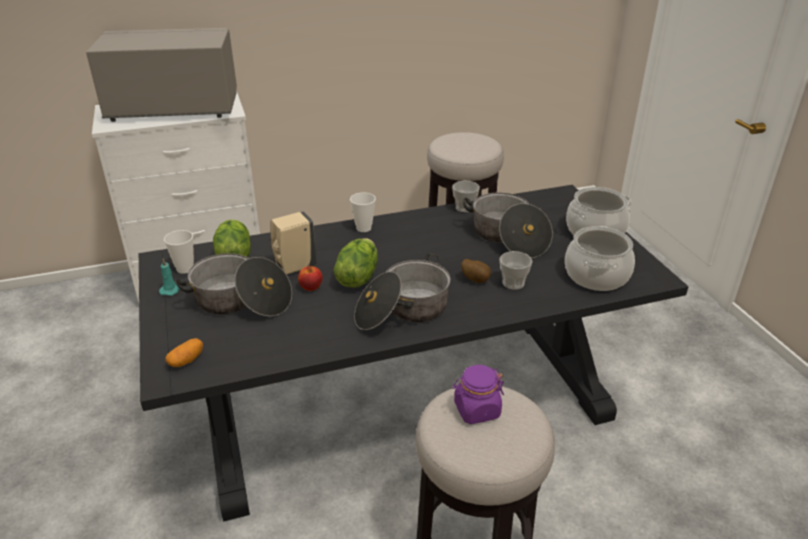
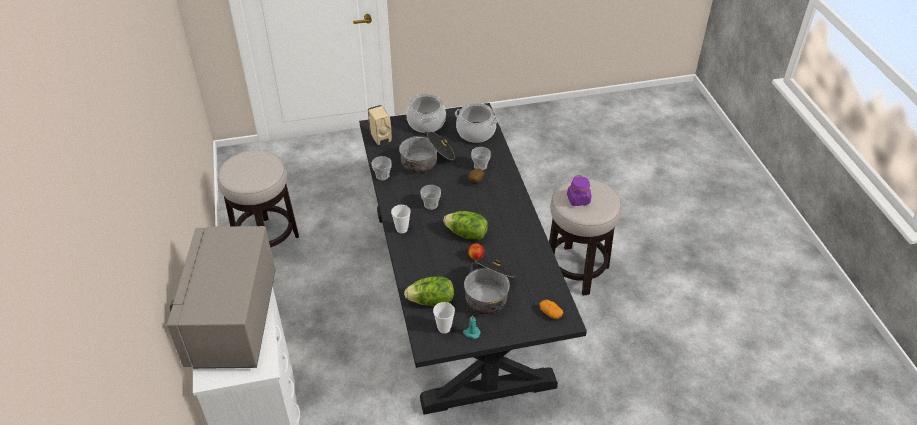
camera: 85 degrees left, 10 degrees up
beige soap dispenser [270,211,317,275] -> beige soap dispenser moved to [368,105,392,146]
cooking pot [354,253,451,330] -> none
none -> cup [420,185,441,210]

